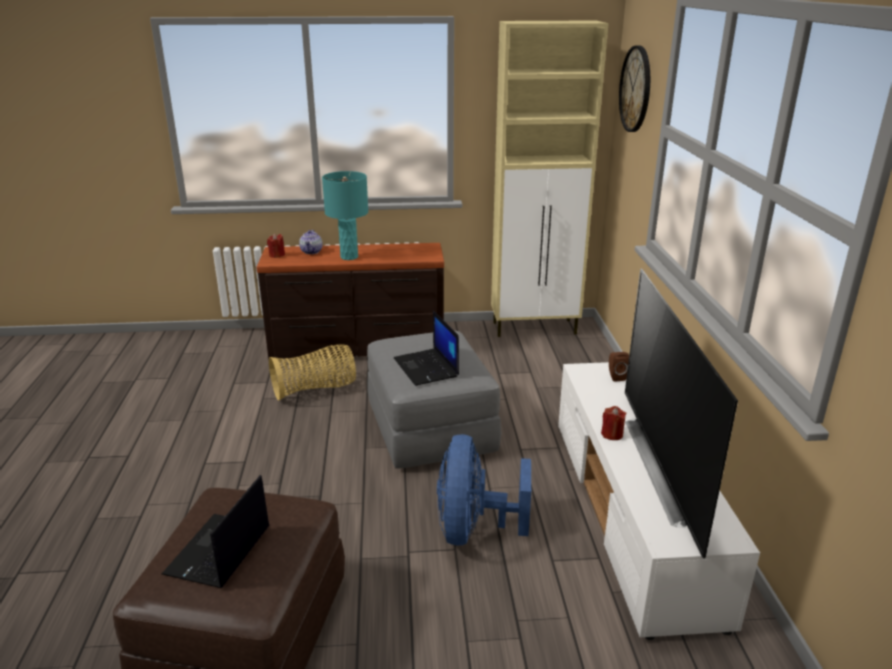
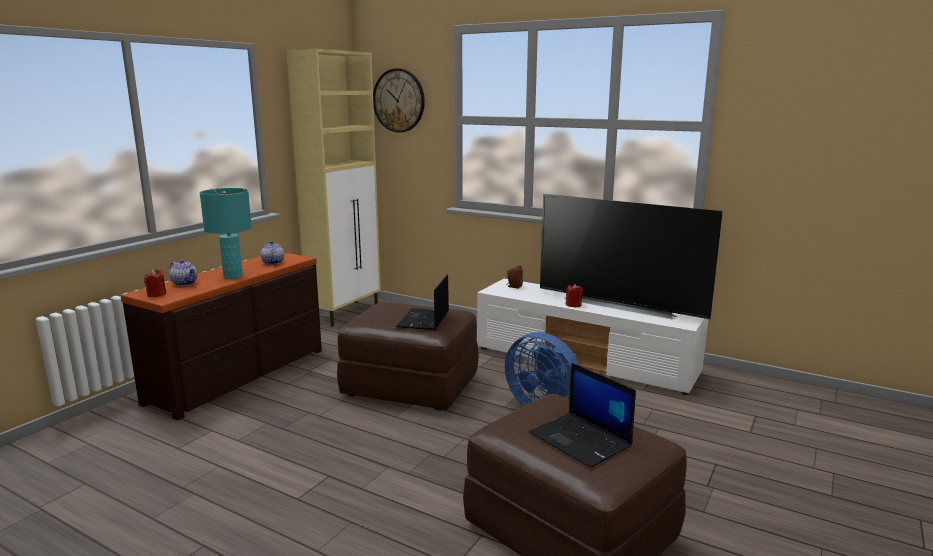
camera: 55 degrees left, 10 degrees down
basket [269,344,356,400] -> none
grey ottoman [367,331,501,469] -> brown ottoman [337,302,479,411]
laptop [394,311,459,386] -> laptop turned 90 degrees clockwise [396,274,449,330]
none -> teapot [261,241,284,265]

